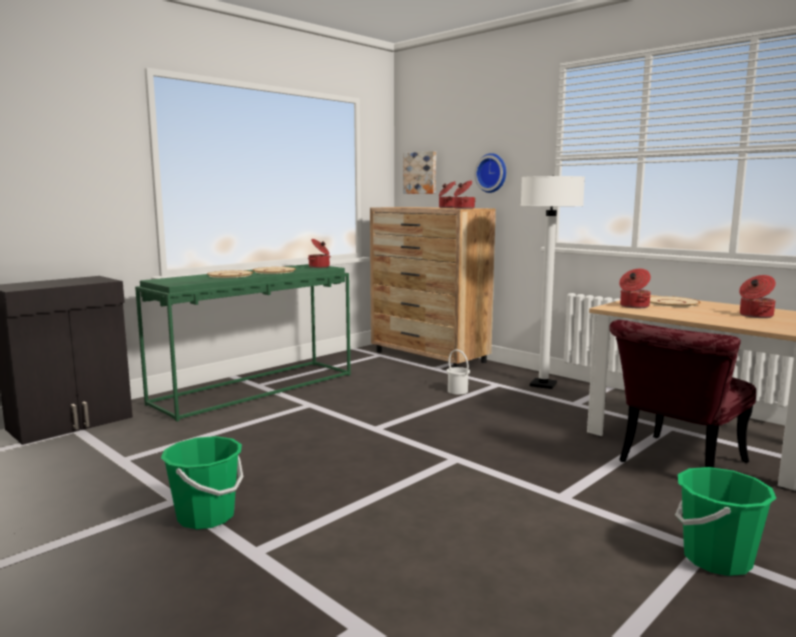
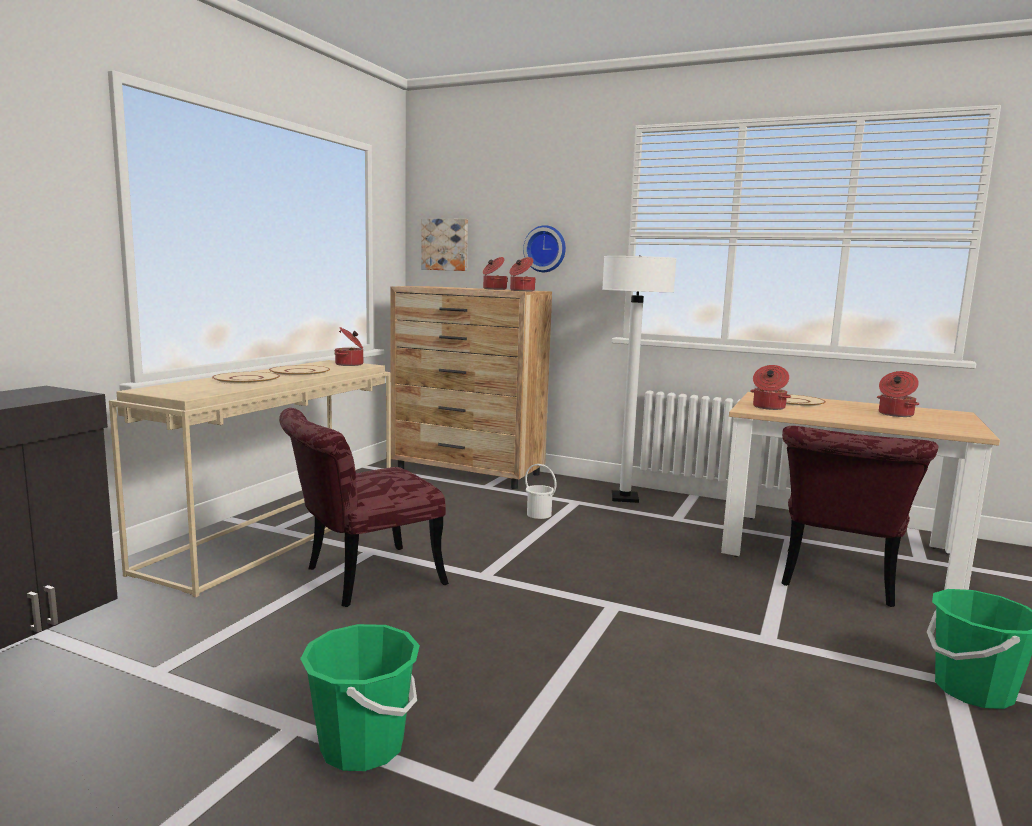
camera: 20 degrees left, 0 degrees up
green console table [135,264,351,422] -> beige console table [109,360,391,598]
none -> red chair [279,408,449,607]

